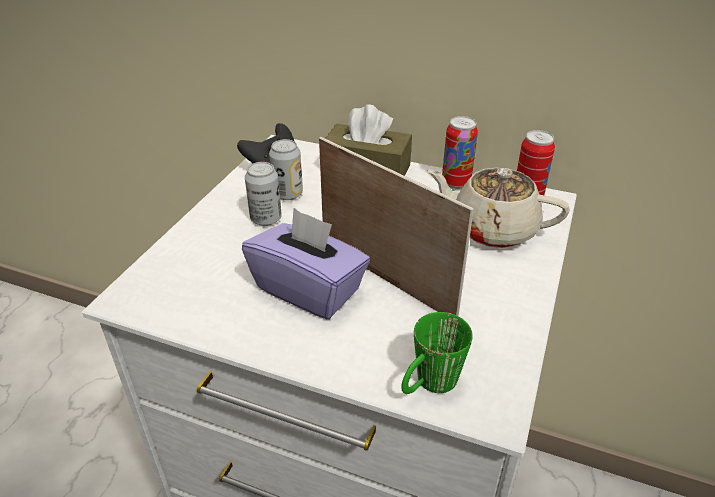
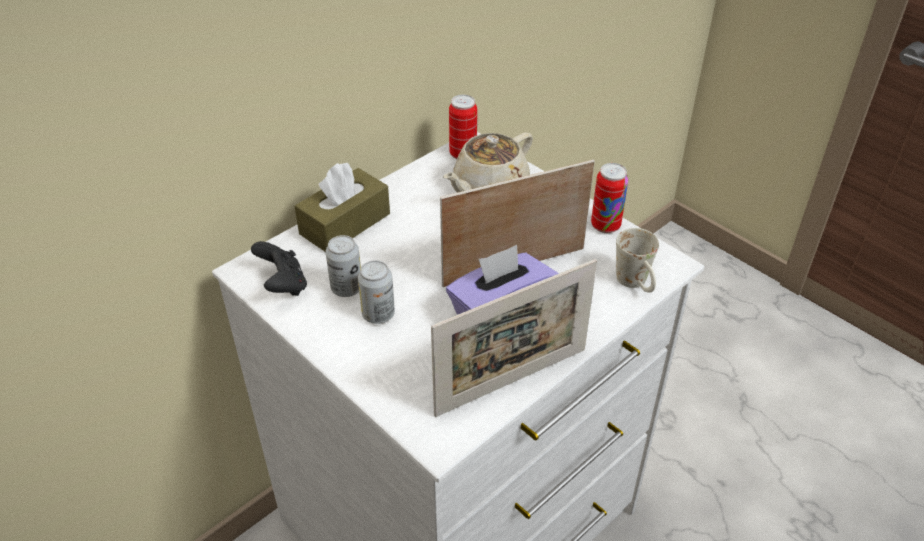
camera: 65 degrees left, 5 degrees up
green mug [401,312,473,394] -> white mug [616,228,659,293]
can [442,116,478,189] -> can moved to [591,163,628,233]
none -> picture frame [431,259,597,417]

